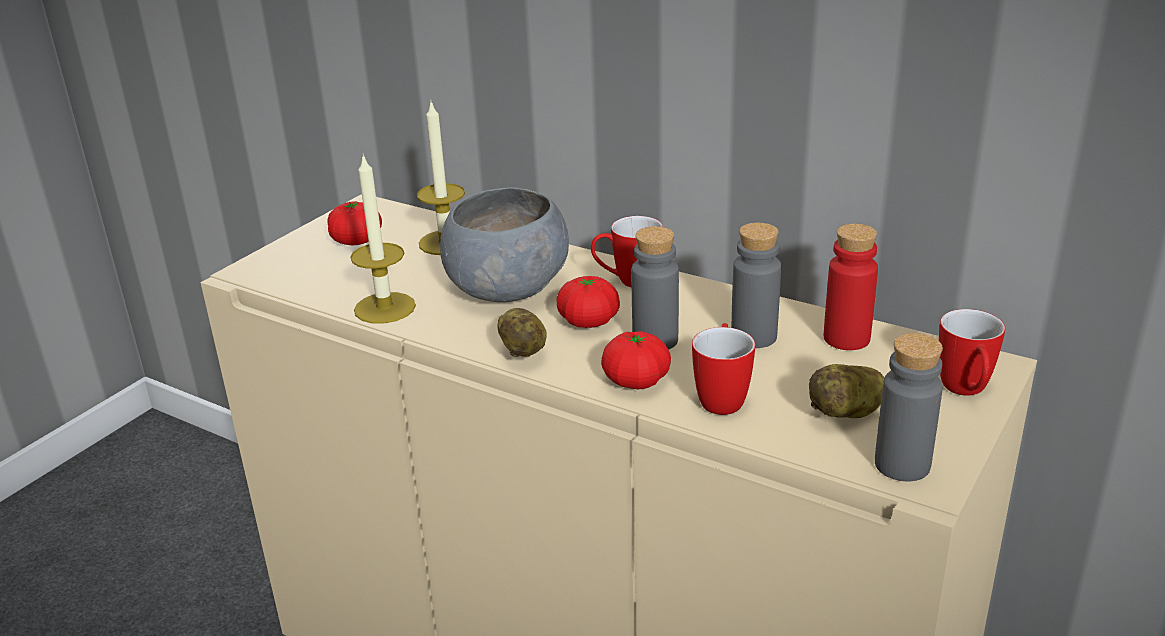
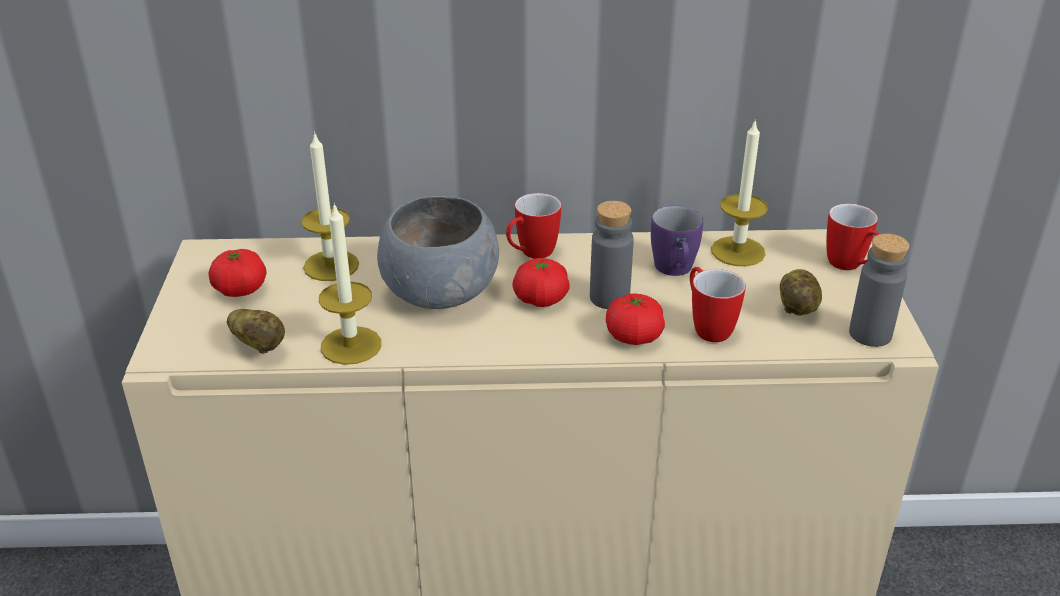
camera: 35 degrees left, 5 degrees up
potato [497,308,547,357] -> potato moved to [226,309,285,354]
grey bottle [731,222,781,348] -> purple mug [651,206,703,276]
red bottle [824,224,878,350] -> candle [711,122,768,266]

